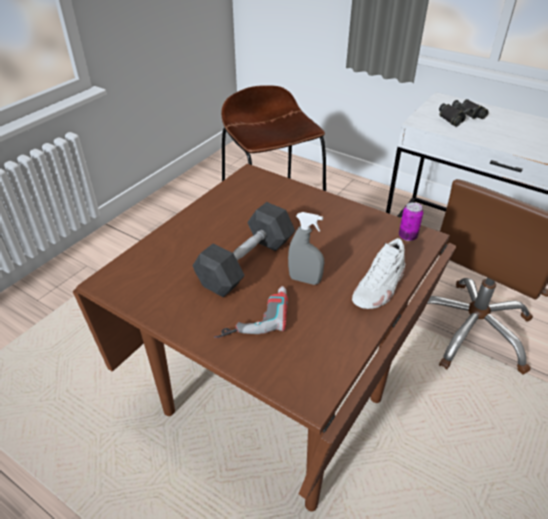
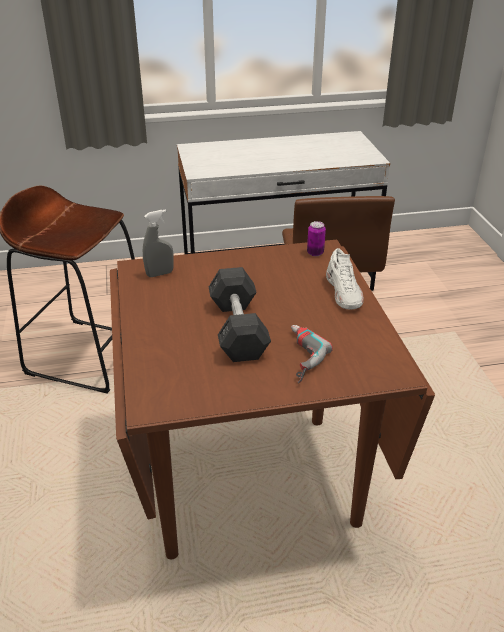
camera: 45 degrees left, 5 degrees down
grey spray bottle [288,212,324,285] -> grey spray bottle moved to [143,210,174,277]
black binoculars [439,99,489,127] -> none

